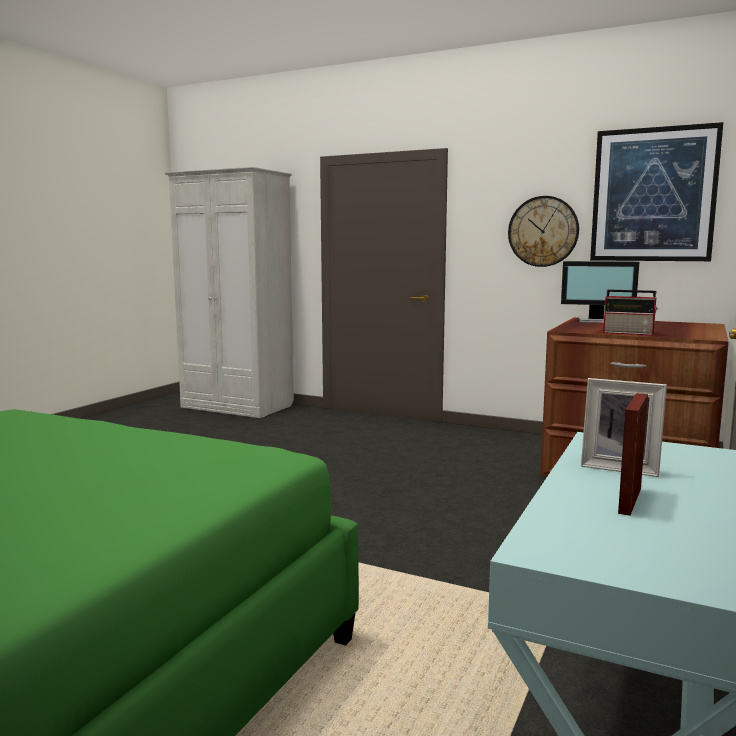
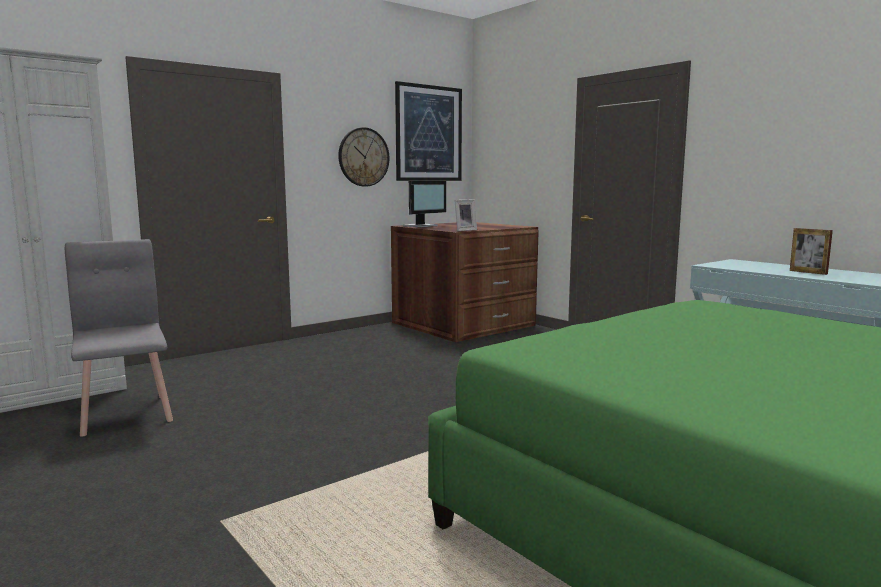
camera: 65 degrees left, 0 degrees up
picture frame [581,378,667,477] -> picture frame moved to [454,200,477,231]
radio [603,290,658,336] -> none
none -> grey chair [65,239,173,437]

